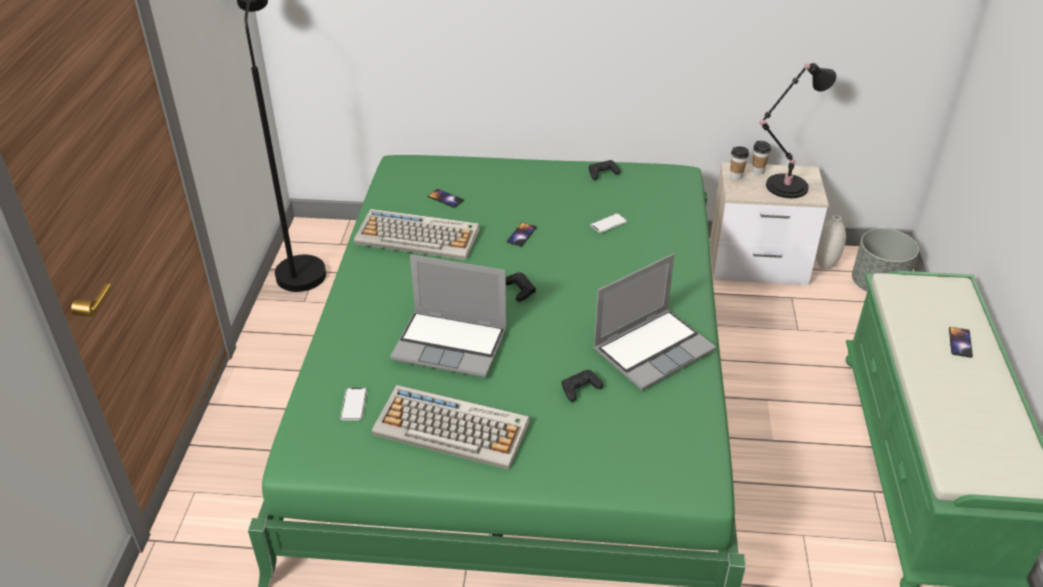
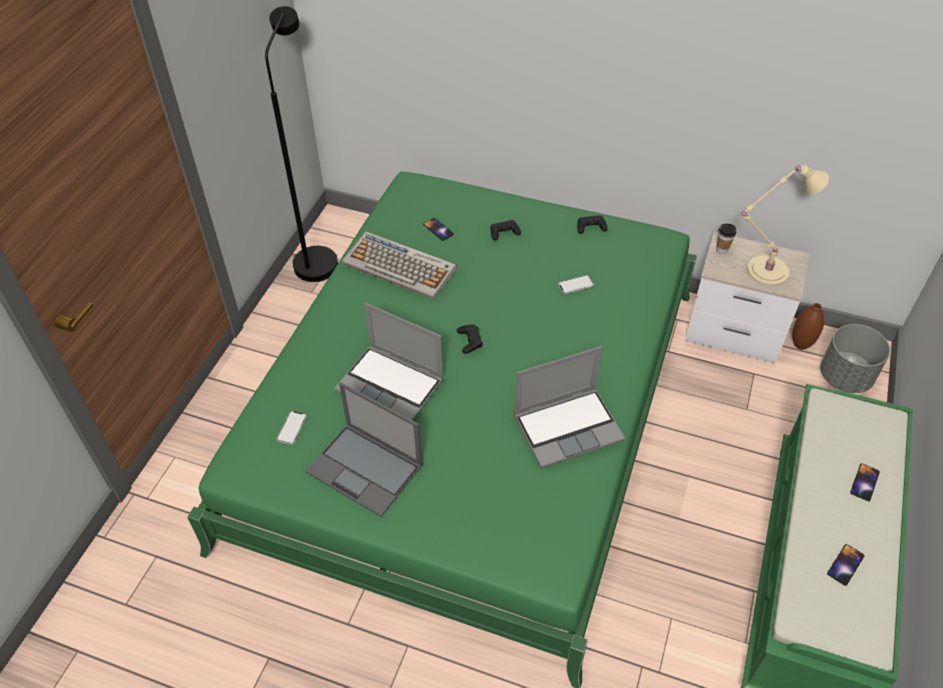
camera: 15 degrees right, 10 degrees up
keyboard [372,385,530,469] -> laptop [306,382,422,517]
phone [507,223,537,247] -> phone moved to [827,544,864,586]
black game controller [562,370,603,402] -> black game controller moved to [490,220,521,241]
cup [752,141,771,174] -> none
black table lamp [760,63,836,198] -> beige table lamp [741,165,829,286]
white vase [816,215,846,269] -> brown vase [792,303,824,350]

